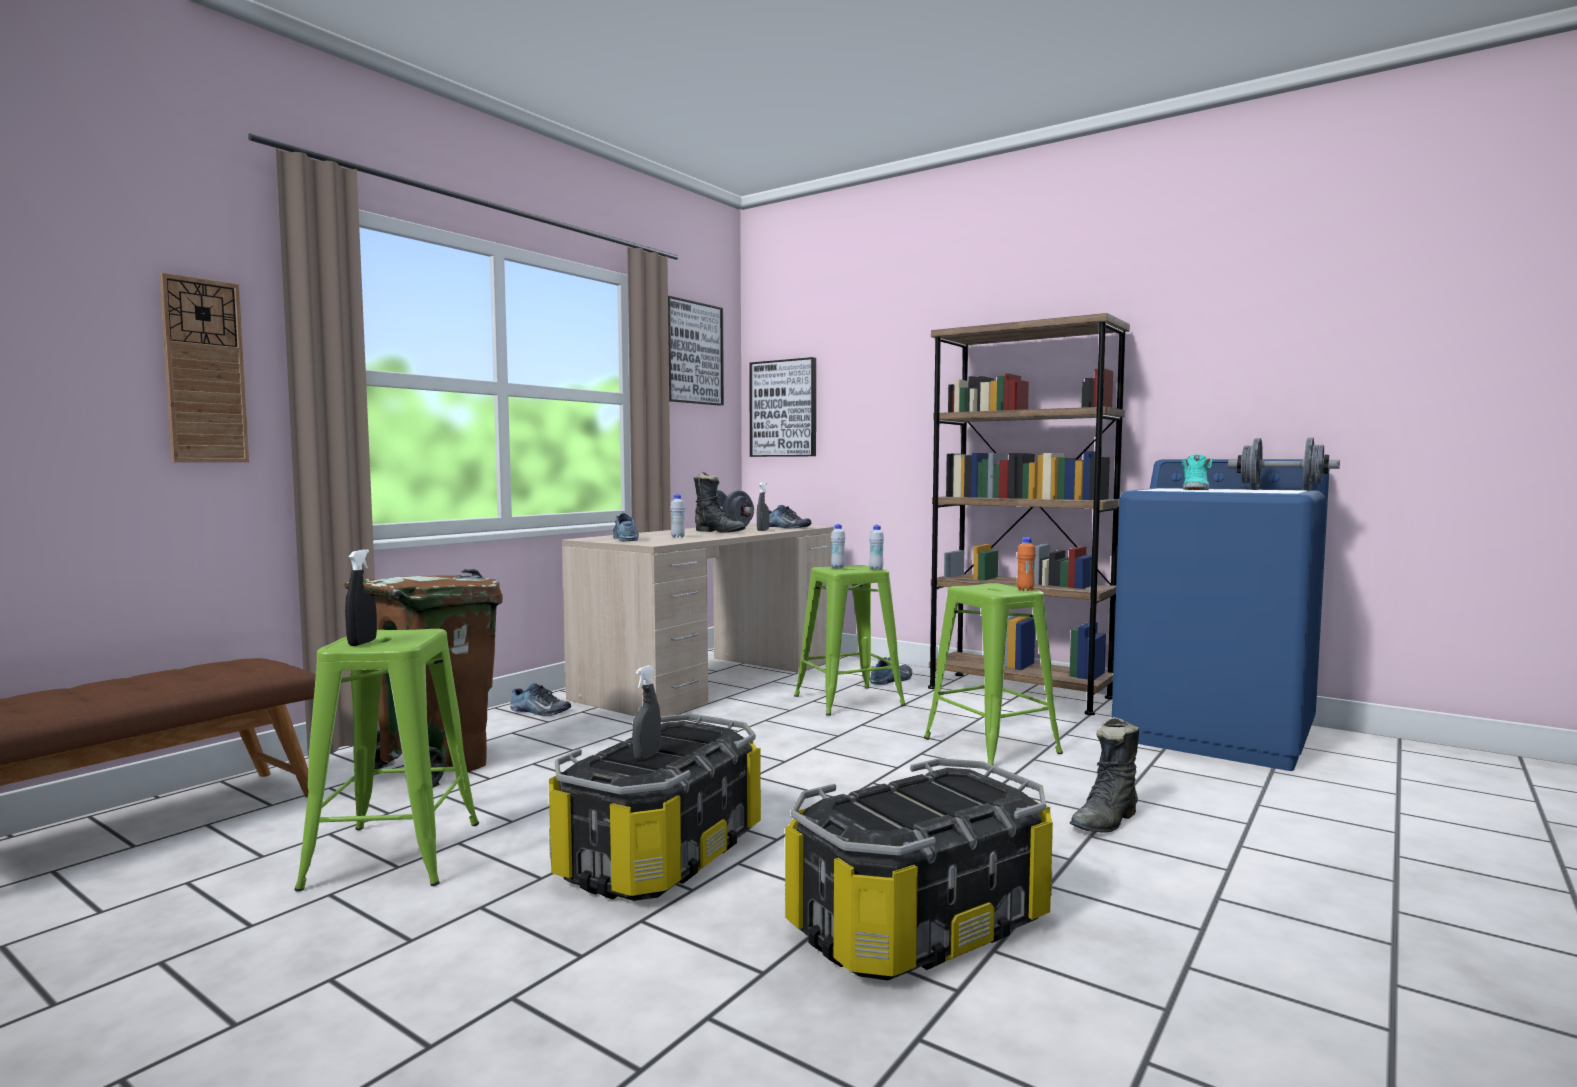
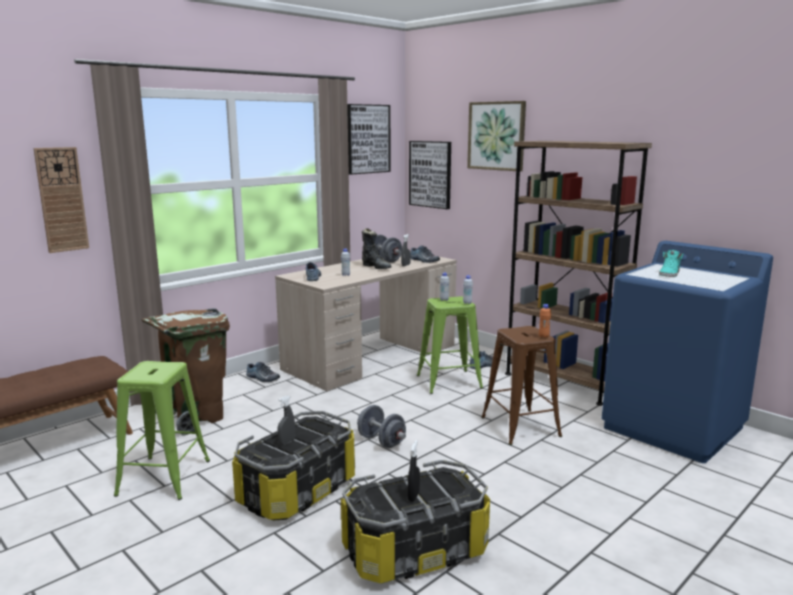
camera: 10 degrees right, 10 degrees up
black spray bottle [345,549,377,646] -> black spray bottle moved to [408,440,420,502]
green stool [924,583,1063,765] -> brown stool [481,326,562,445]
black boot [1070,717,1139,833] -> none
grey dumbbell [1228,437,1340,491] -> grey dumbbell moved to [357,405,406,448]
none -> picture [467,101,526,171]

